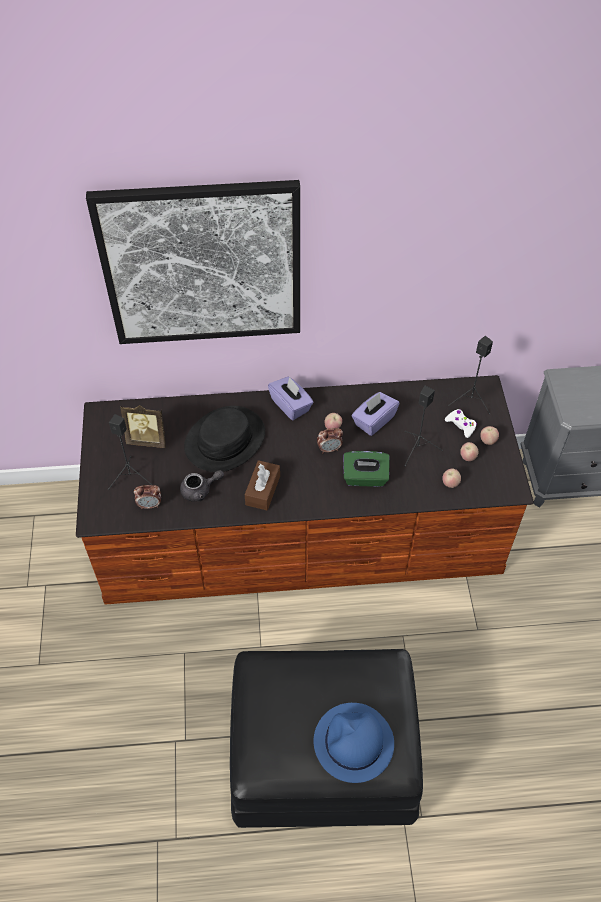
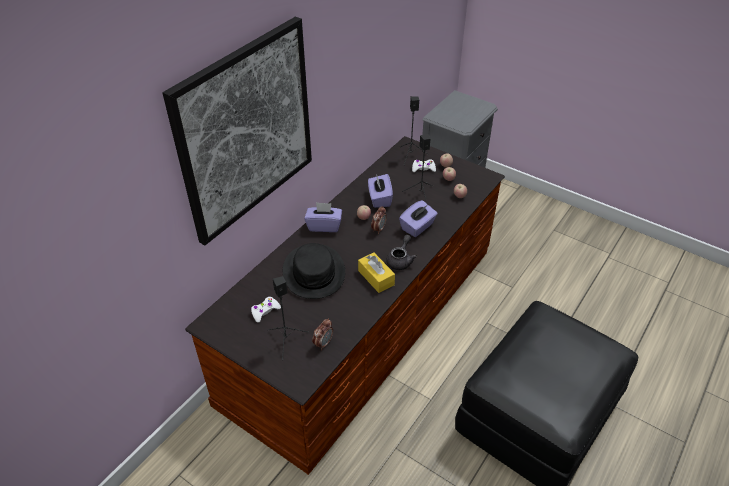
camera: 50 degrees left, 10 degrees down
picture frame [120,405,166,448] -> white game controller [251,297,281,323]
grey teapot [180,470,224,501] -> grey teapot moved to [386,235,417,270]
brown tissue box [245,460,280,510] -> yellow tissue box [358,253,395,293]
blue hat [314,703,394,783] -> none
green tissue box [344,451,390,487] -> purple tissue box [399,200,438,237]

